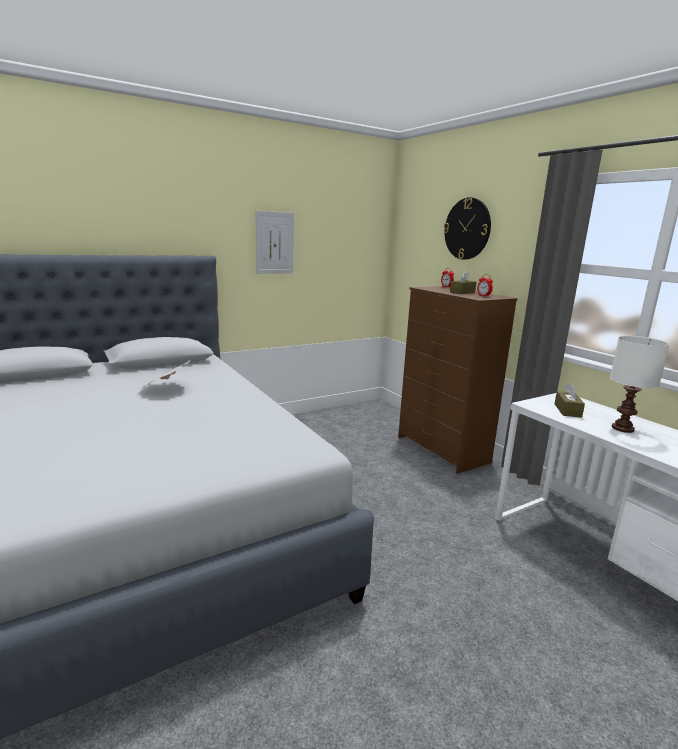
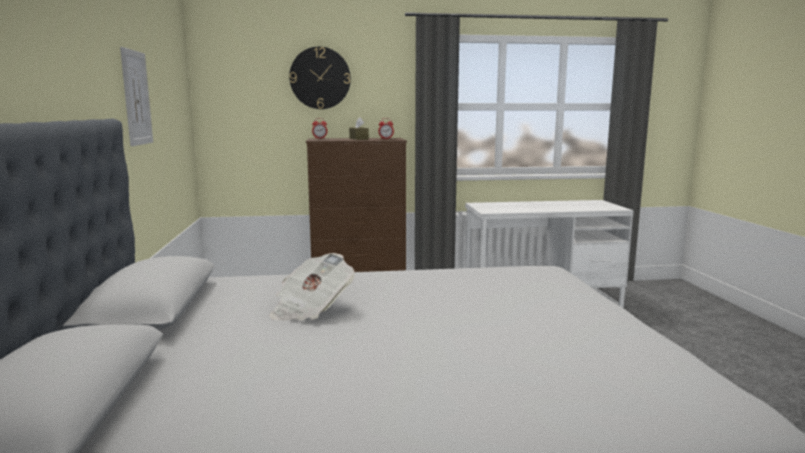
camera: 65 degrees left, 5 degrees down
brown tissue box [554,383,585,418] -> none
white table lamp [610,336,670,433] -> none

